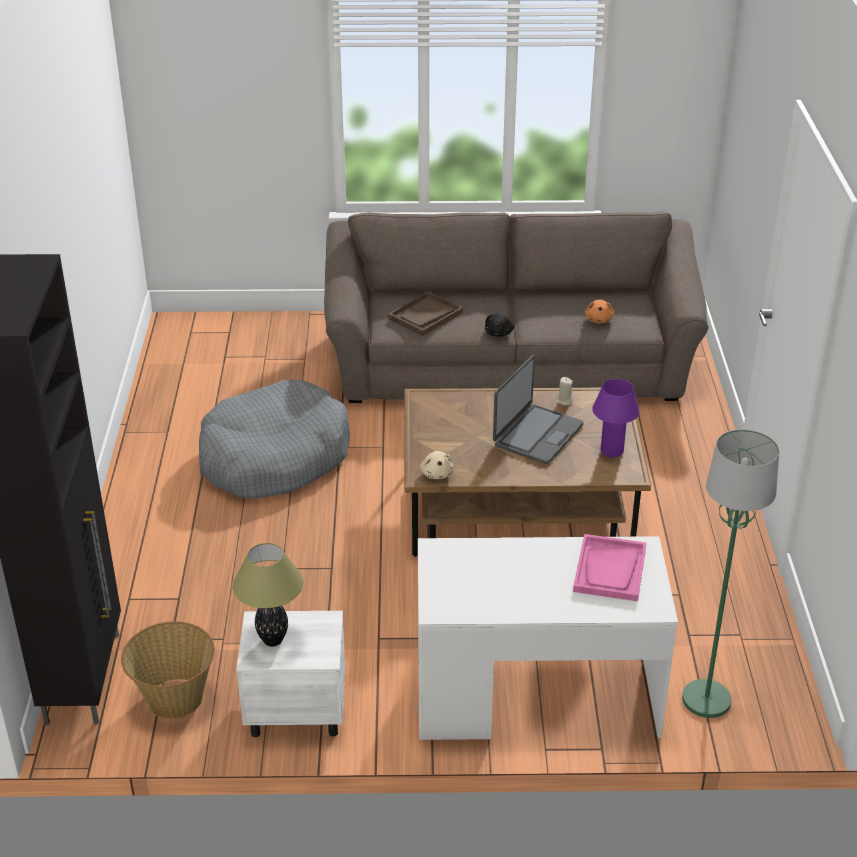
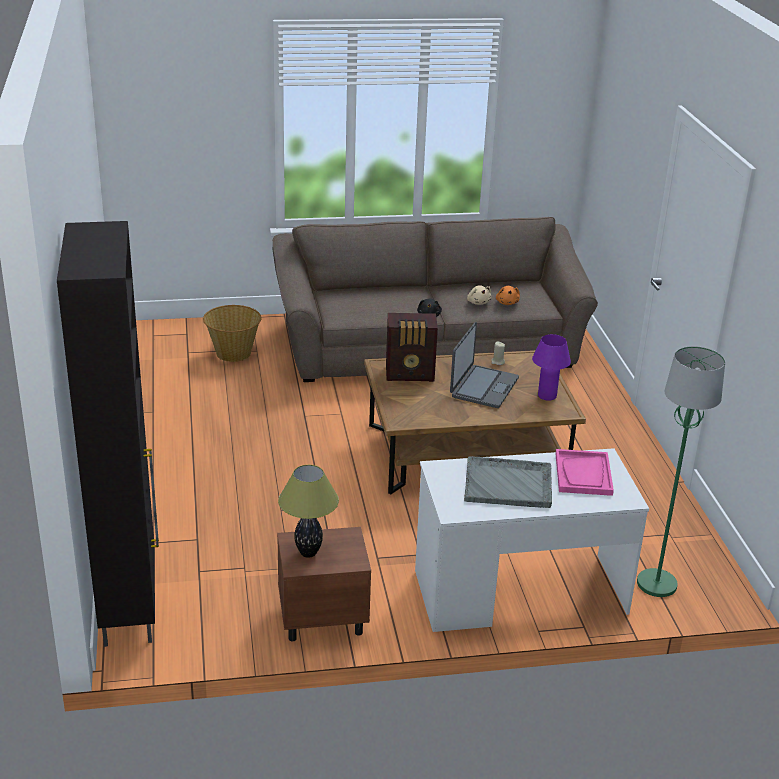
camera: 10 degrees left, 5 degrees down
basket [121,621,215,719] -> basket moved to [203,305,261,362]
grey dog bed [199,380,350,498] -> none
white nightstand [236,611,345,737] -> brown nightstand [277,527,371,642]
brown tray [388,292,463,336] -> none
beige plush toy [420,451,454,479] -> beige plush toy moved to [467,285,491,305]
none -> radio [386,313,438,382]
none -> grey tray [464,456,552,508]

